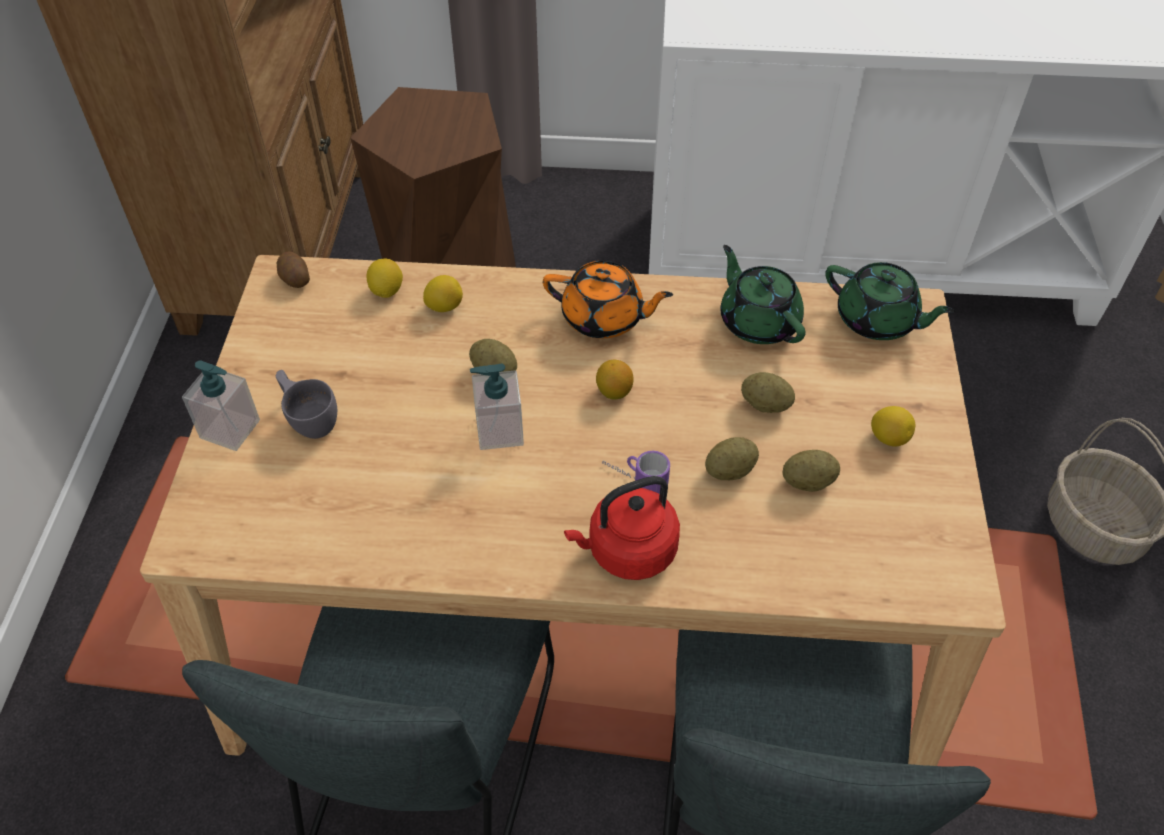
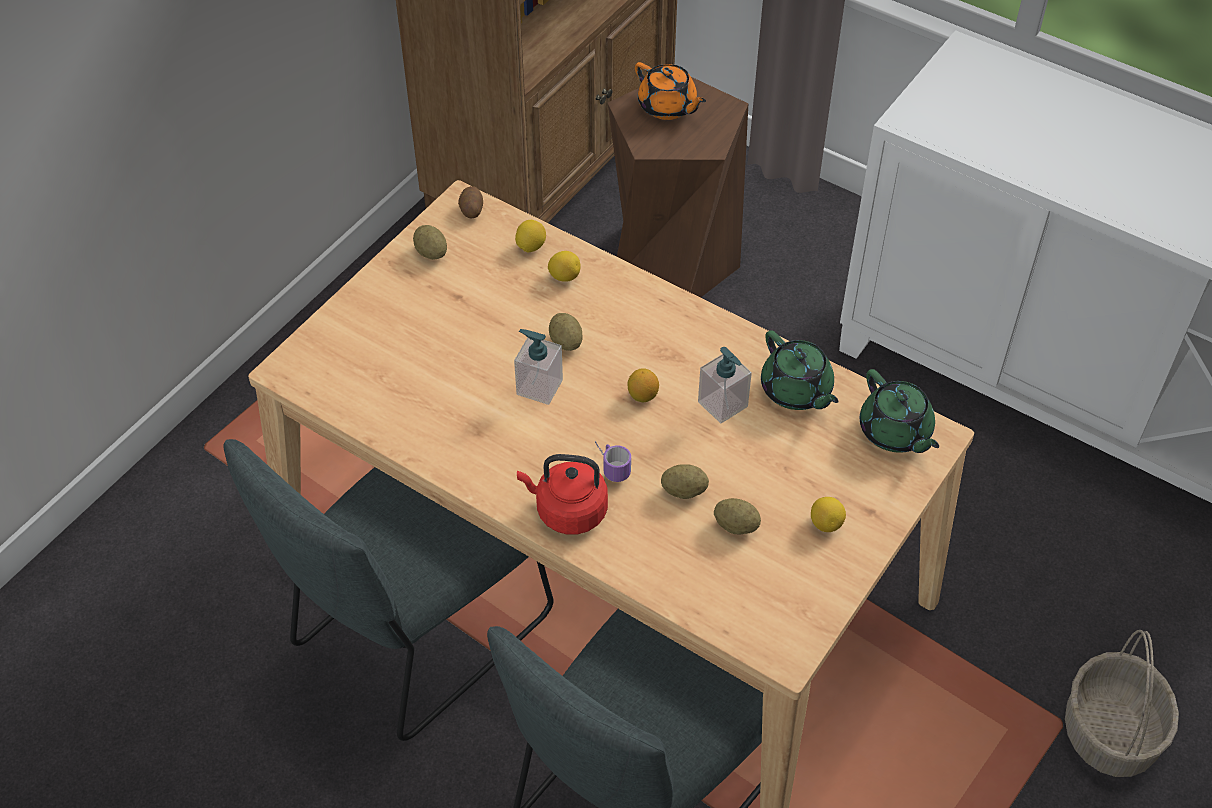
camera: 30 degrees right, 0 degrees up
soap dispenser [182,360,260,451] -> soap dispenser moved to [698,347,752,424]
grey cup [276,370,337,439] -> none
orange teapot [543,261,673,338] -> orange teapot moved to [635,62,706,120]
green teapot [721,245,806,344] -> green teapot turned 150 degrees clockwise [761,330,839,410]
potato [741,372,795,413] -> potato moved to [413,225,447,260]

